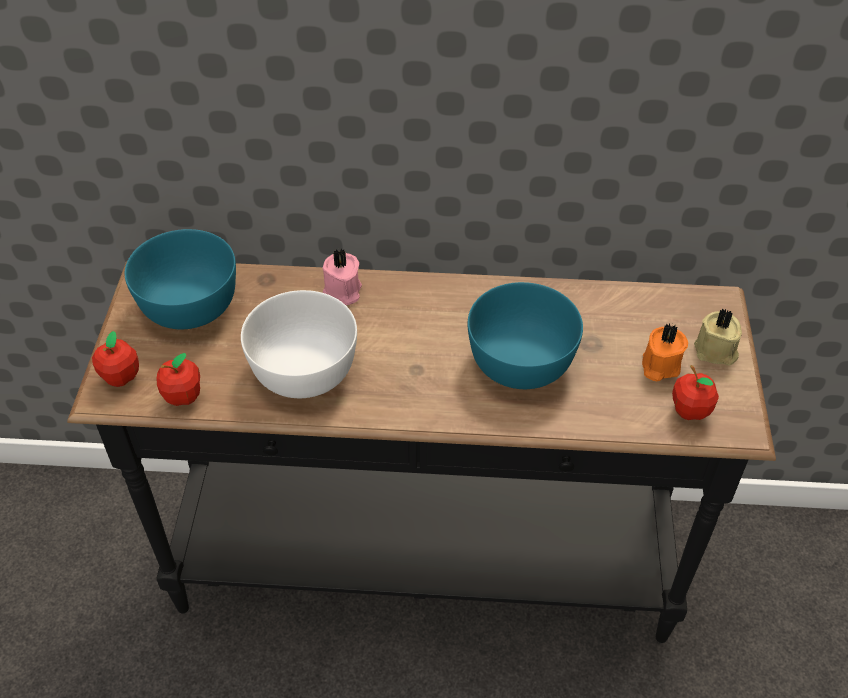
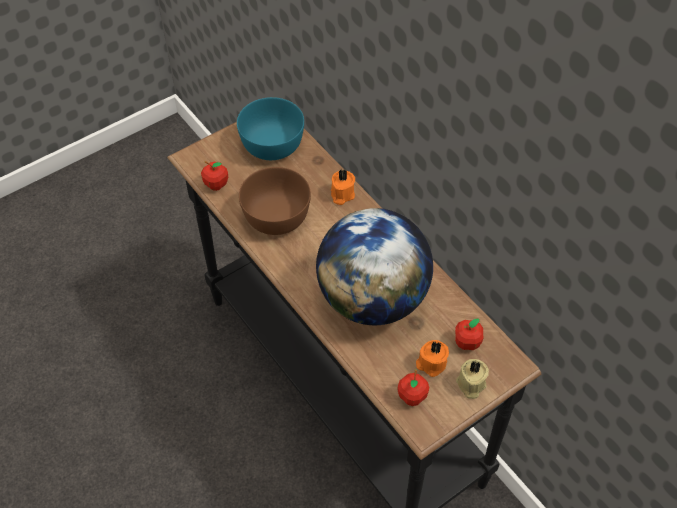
camera: 50 degrees right, 5 degrees up
apple [92,331,139,387] -> apple moved to [455,318,484,350]
white bowl [241,290,357,398] -> brown bowl [239,167,311,235]
pink candle [323,248,362,305] -> orange candle [331,169,355,205]
turquoise bowl [468,282,583,389] -> globe [316,208,433,325]

